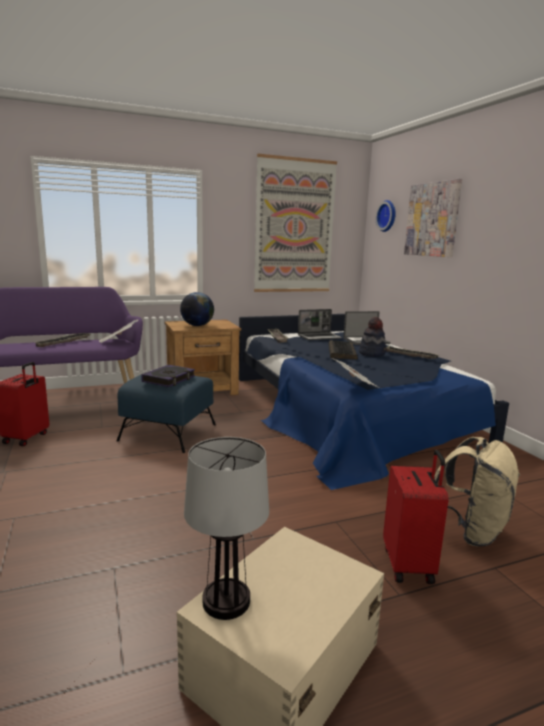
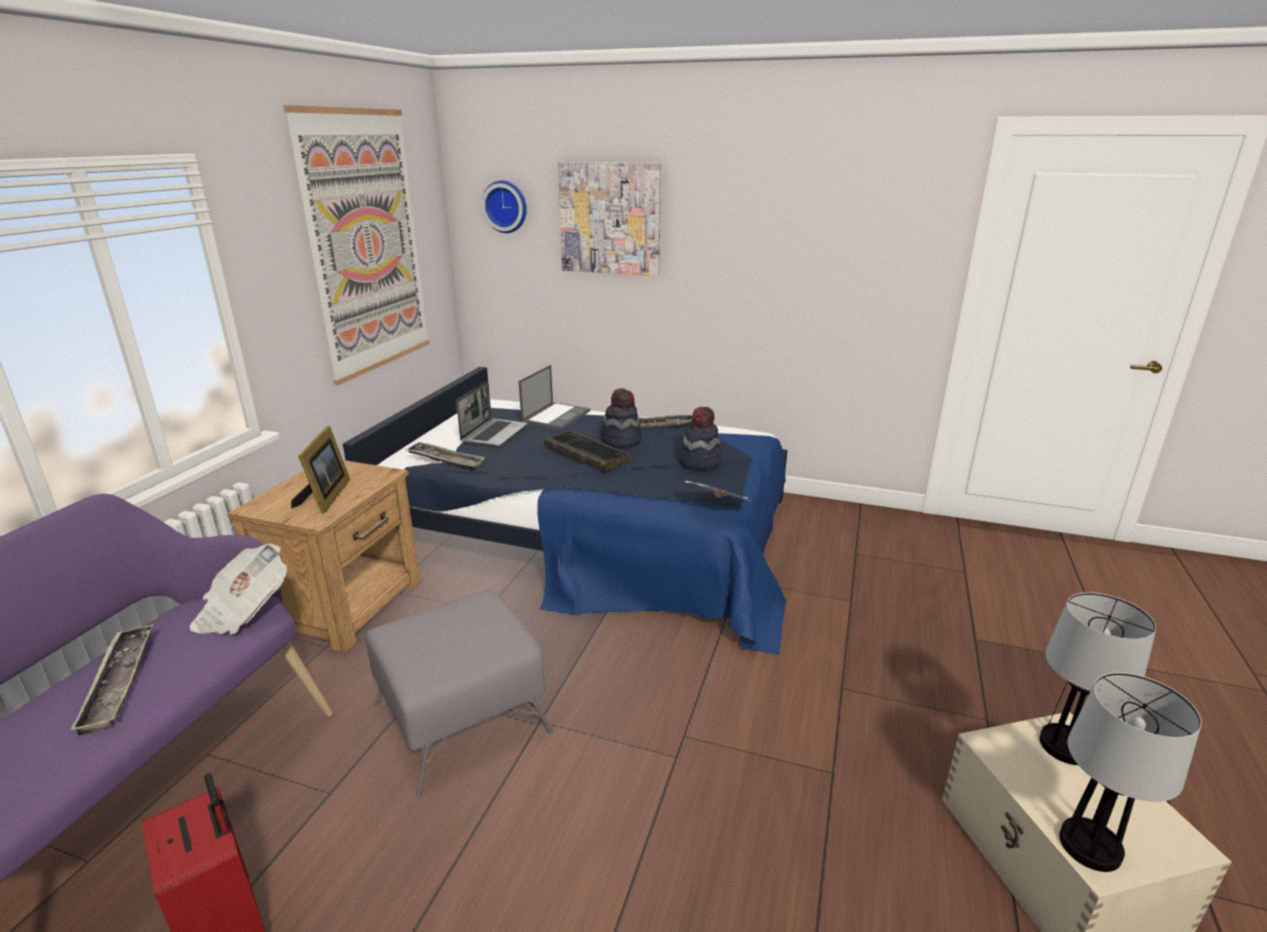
camera: 50 degrees left, 10 degrees up
blue ottoman [117,374,216,453] -> grey ottoman [365,590,554,796]
book [141,365,195,387] -> none
globe [180,292,214,326] -> picture frame [291,426,350,514]
red suitcase [383,450,449,584] -> none
beige backpack [434,437,520,547] -> none
none -> hat [679,407,722,470]
none -> table lamp [1039,592,1156,765]

